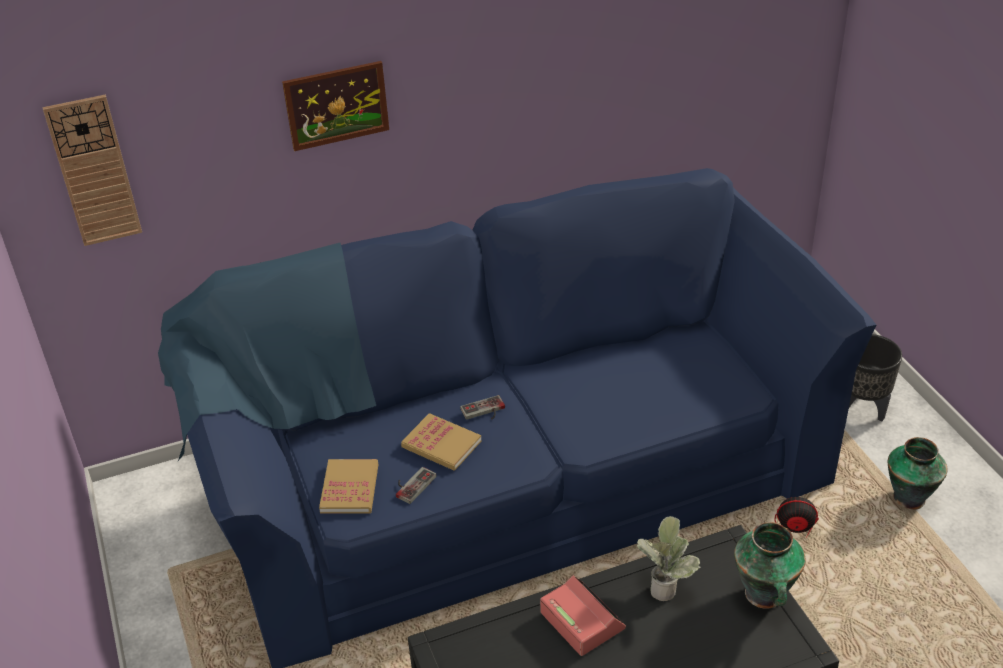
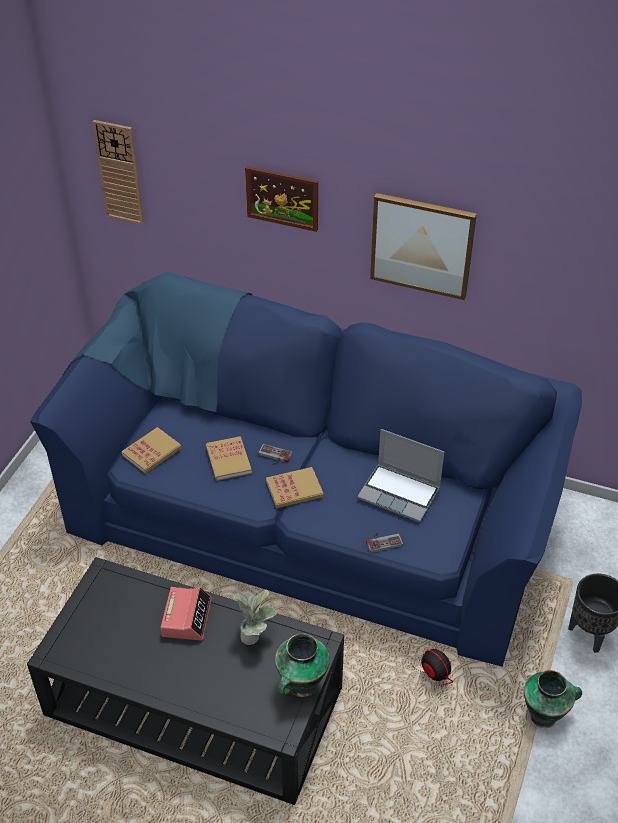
camera: 40 degrees right, 5 degrees up
game controller [396,467,437,504] -> game controller moved to [366,533,403,553]
none -> book [266,467,324,508]
none -> laptop [357,429,444,522]
none -> picture [370,193,477,300]

